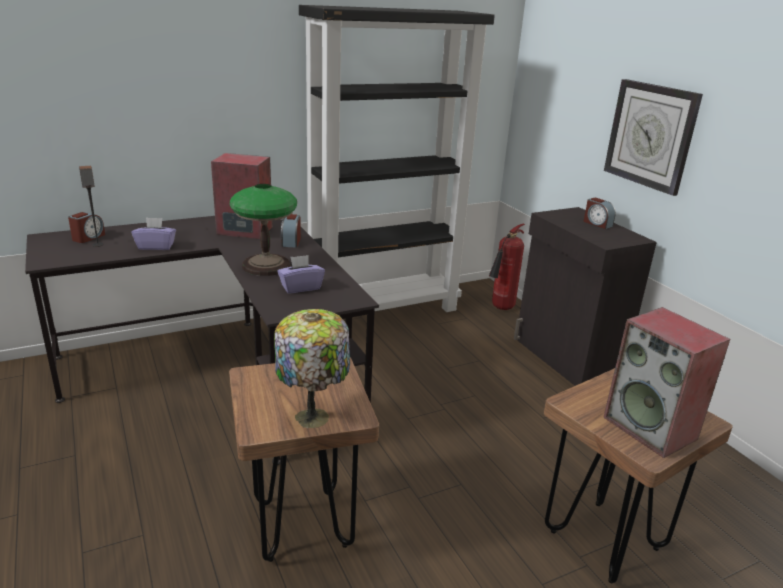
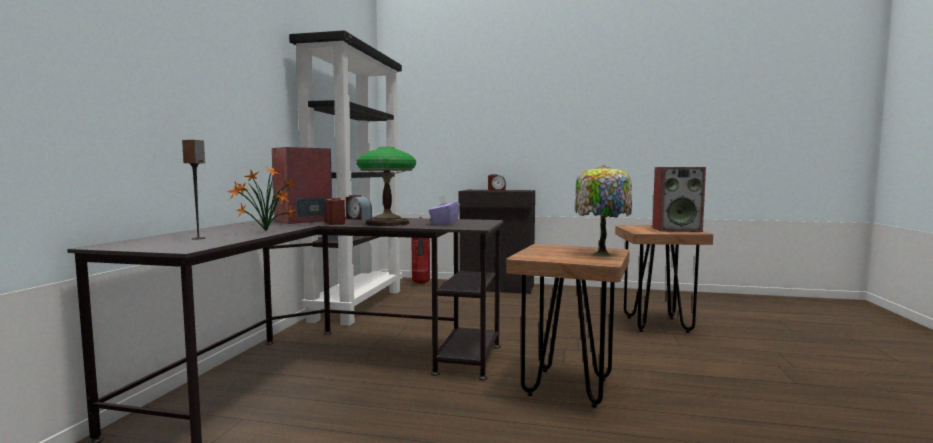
camera: 50 degrees left, 20 degrees down
alarm clock [68,212,105,243] -> alarm clock moved to [324,198,345,225]
purple tissue box [132,217,176,250] -> potted plant [228,167,296,231]
wall clock [604,79,703,196] -> none

